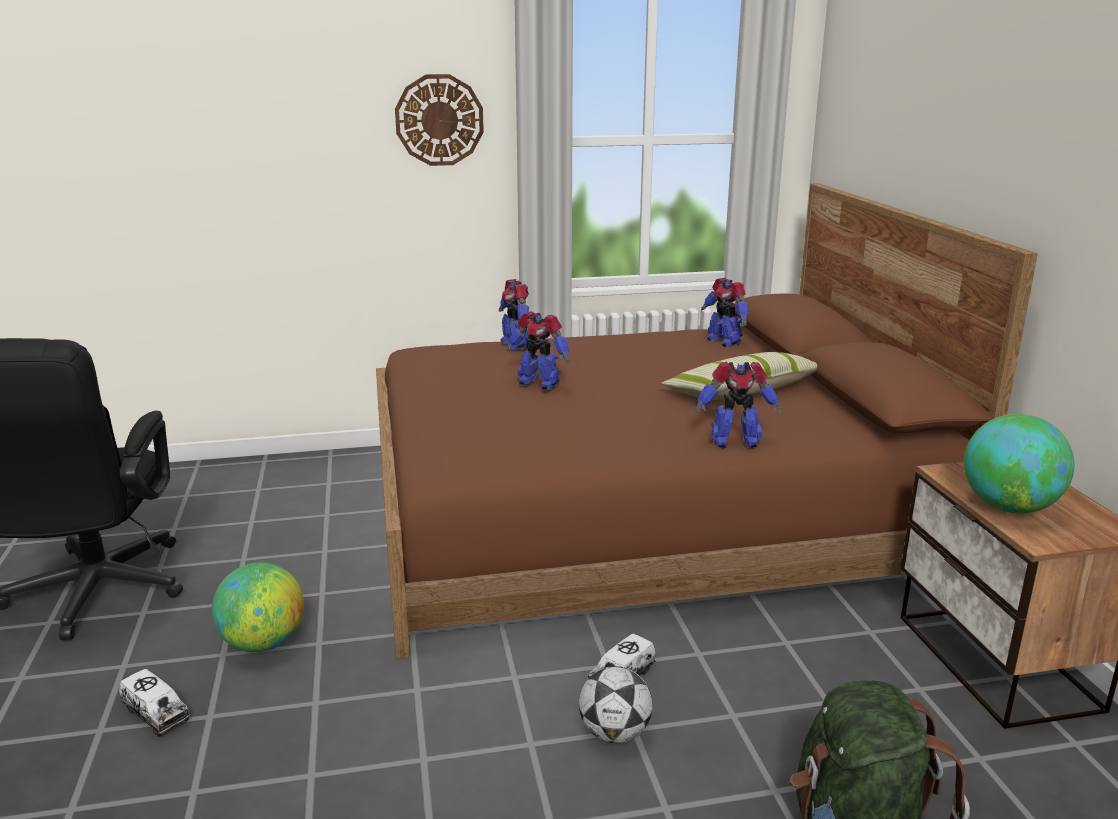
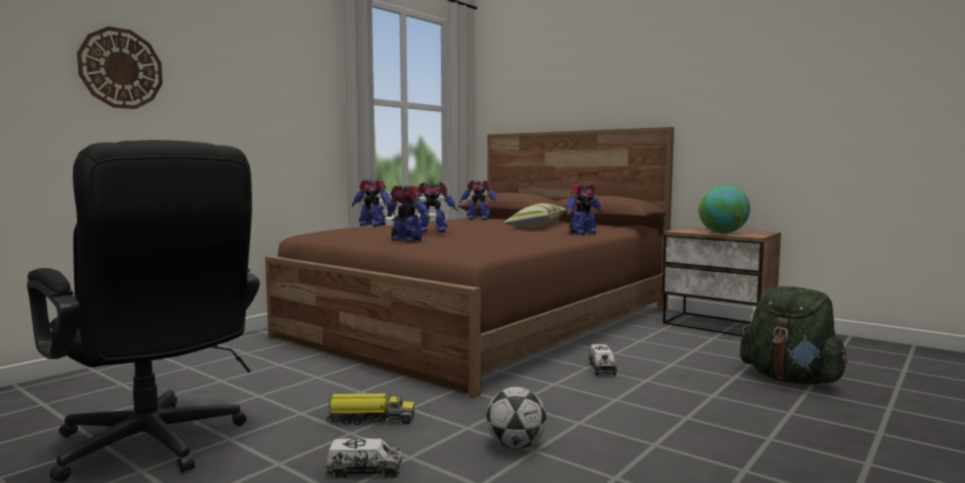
camera: 40 degrees left, 15 degrees down
globe [212,563,304,652] -> toy truck [327,394,414,425]
wall clock [395,74,484,166] -> wall clock moved to [77,26,163,109]
football [579,666,653,743] -> football moved to [486,387,546,449]
none -> toy robot [387,185,430,242]

